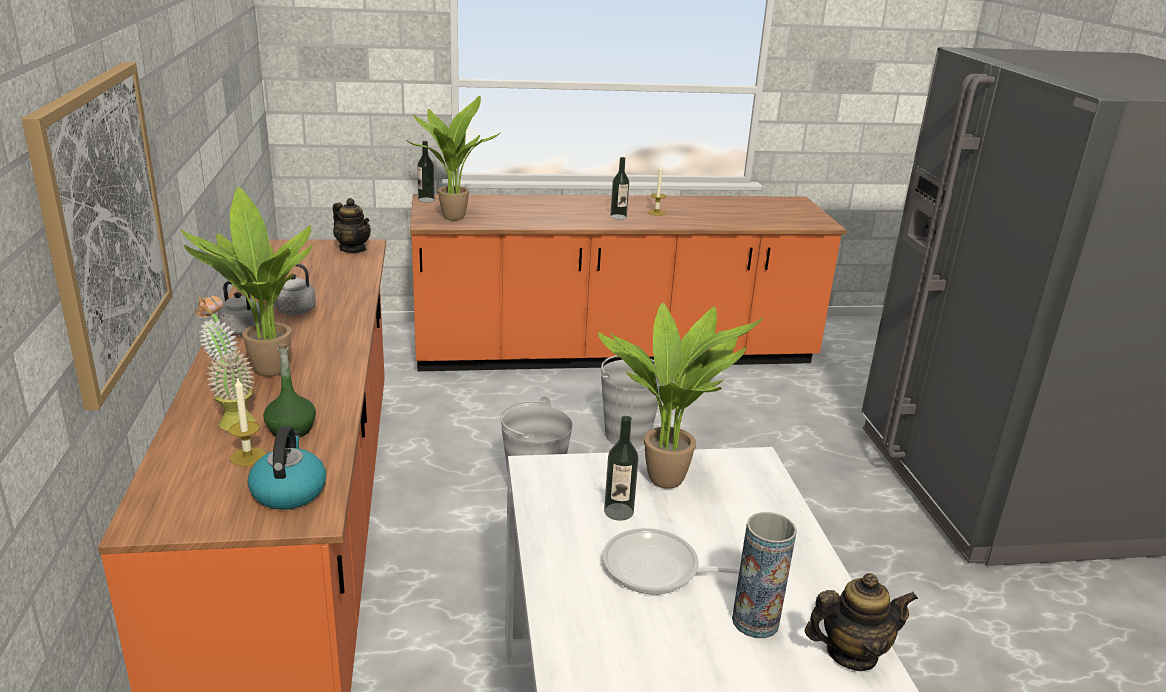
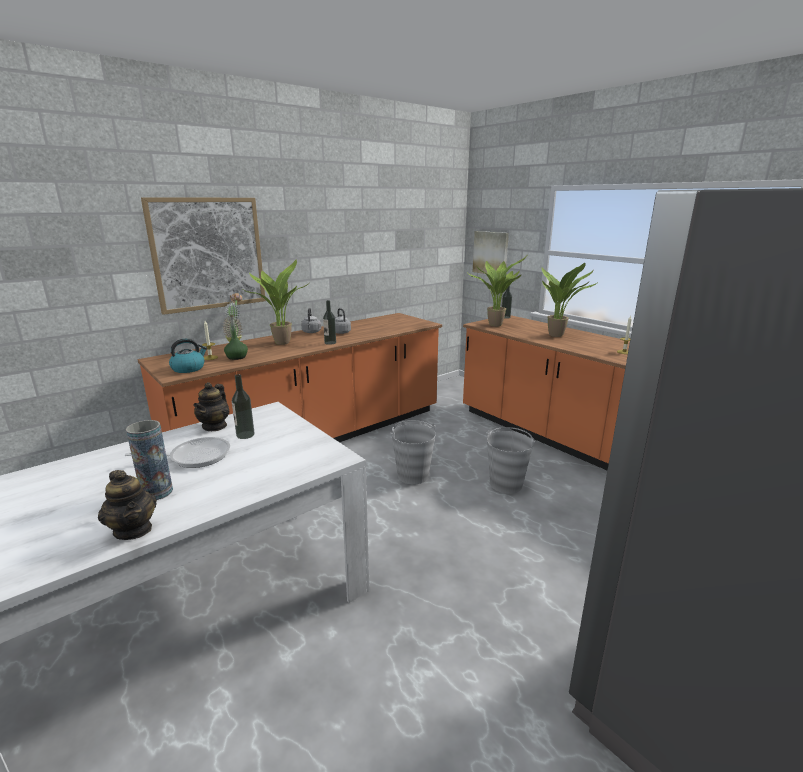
camera: 60 degrees right, 5 degrees down
teapot [333,198,371,253] -> teapot moved to [194,382,230,431]
potted plant [598,303,763,489] -> potted plant moved to [542,263,598,337]
frying pan [603,528,740,594] -> frying pan turned 90 degrees clockwise [125,437,230,468]
bottle [610,157,629,220] -> bottle moved to [323,300,336,345]
none -> picture [473,231,509,274]

